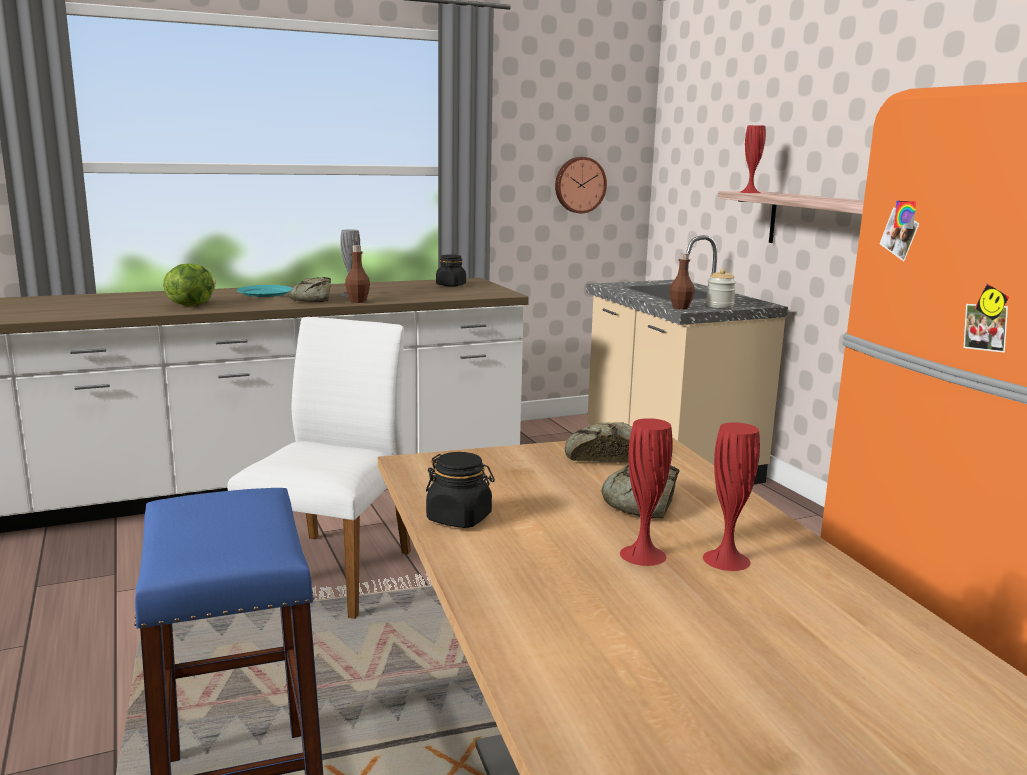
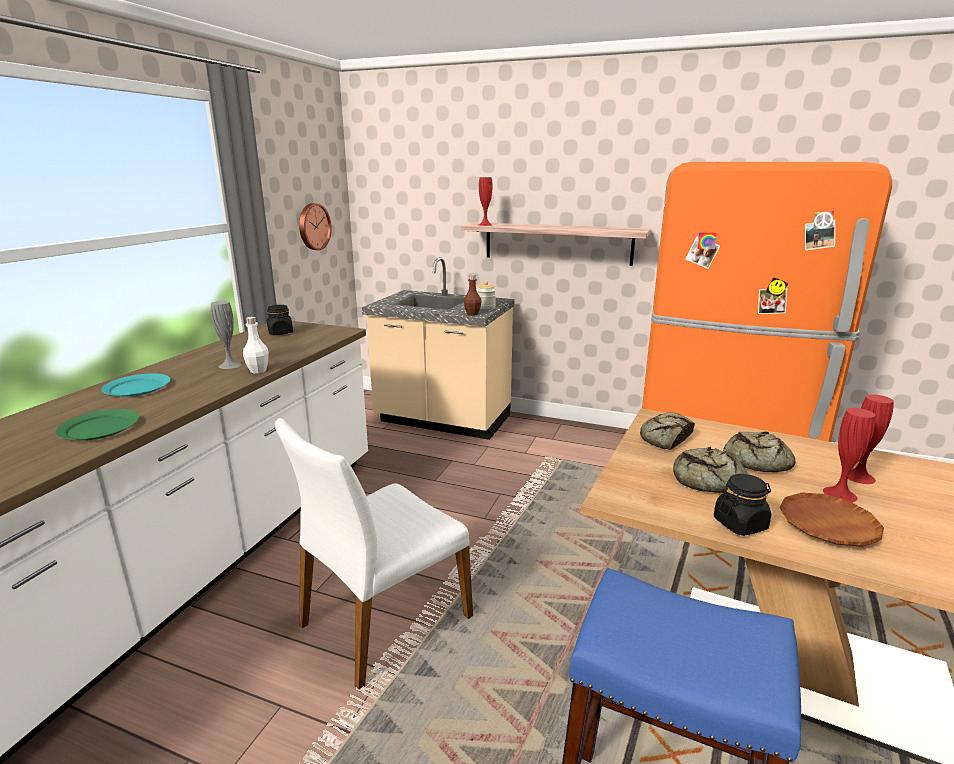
camera: 45 degrees left, 5 degrees up
lettuce [163,264,216,306] -> green plate [56,409,140,440]
white chair [227,317,411,619] -> white chair turned 105 degrees counterclockwise [275,418,473,689]
bread [289,277,331,302] -> bread moved to [673,447,747,493]
brown bottle [345,245,370,303] -> white bottle [243,317,269,373]
none -> brown plate [779,492,884,547]

